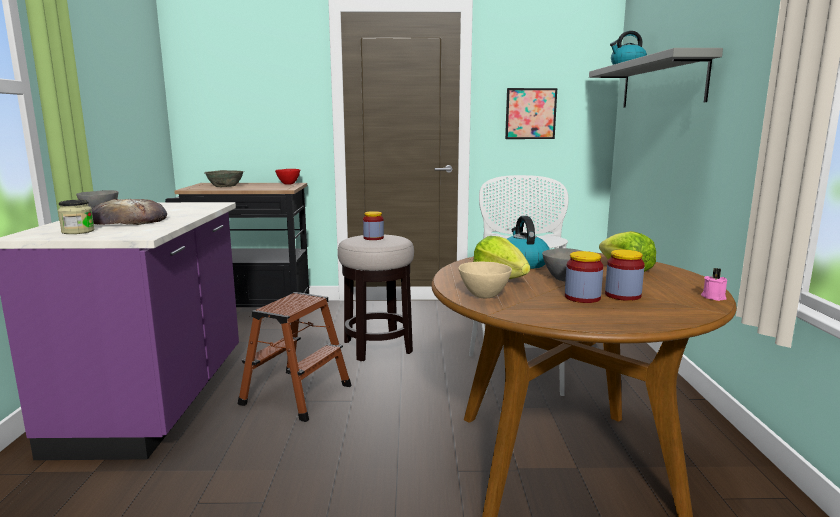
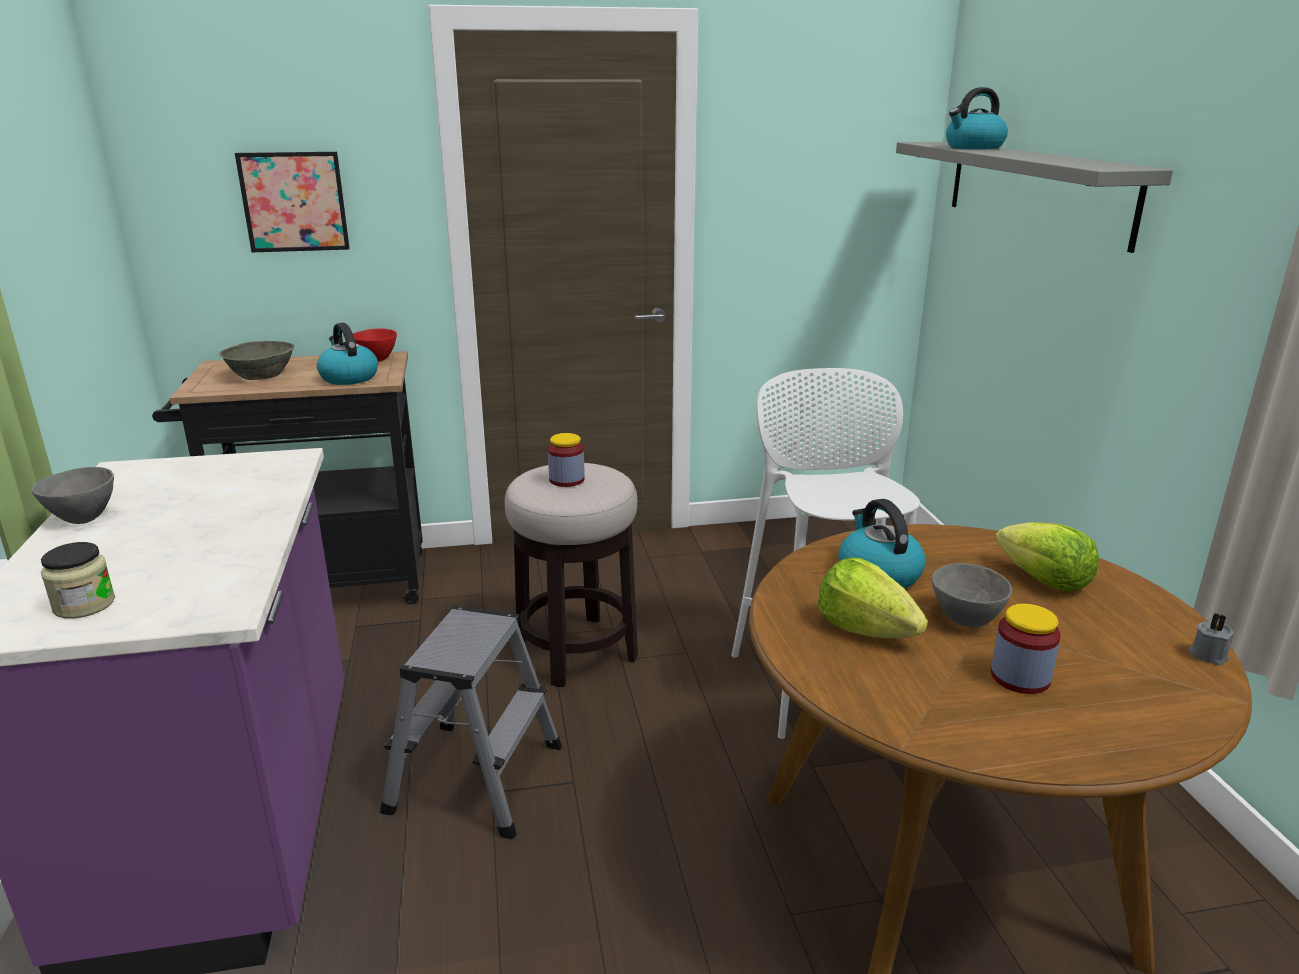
camera: 10 degrees left, 10 degrees up
bread [92,199,167,225] -> none
brown step ladder [238,292,352,422] -> grey step ladder [380,605,562,839]
beige bowl [459,262,512,298] -> none
picture [505,88,557,139] -> picture moved to [235,152,350,252]
jar [605,250,645,301] -> none
pink candle [701,268,727,301] -> grey candle [1188,613,1234,665]
none -> kettle [317,323,378,385]

